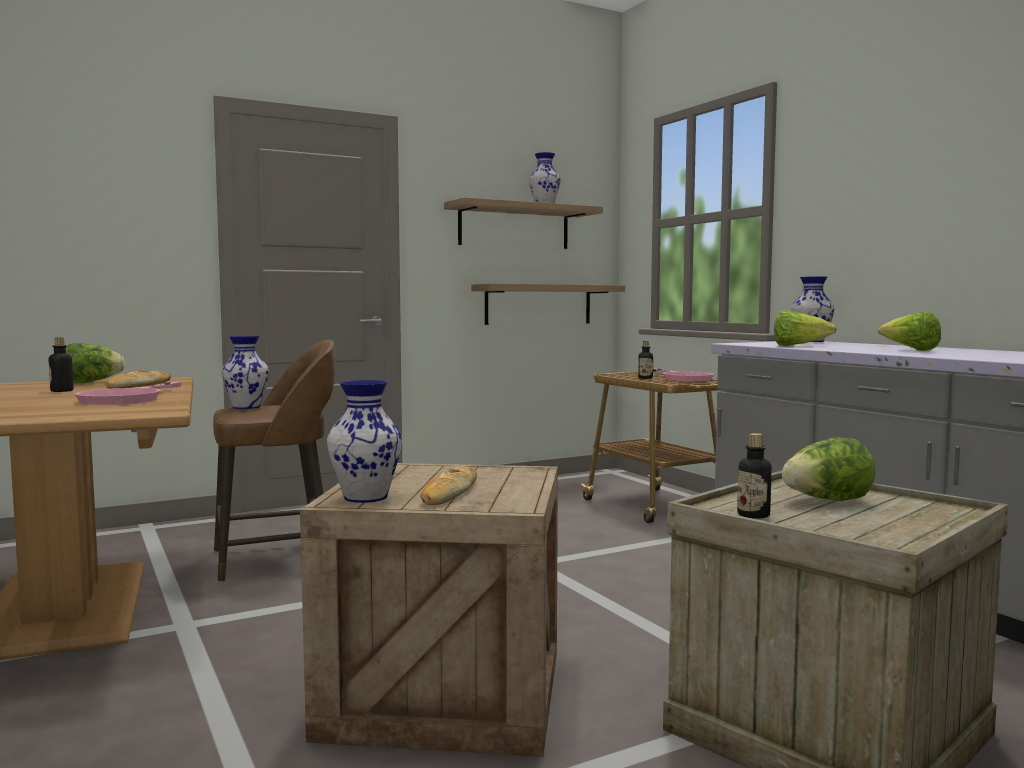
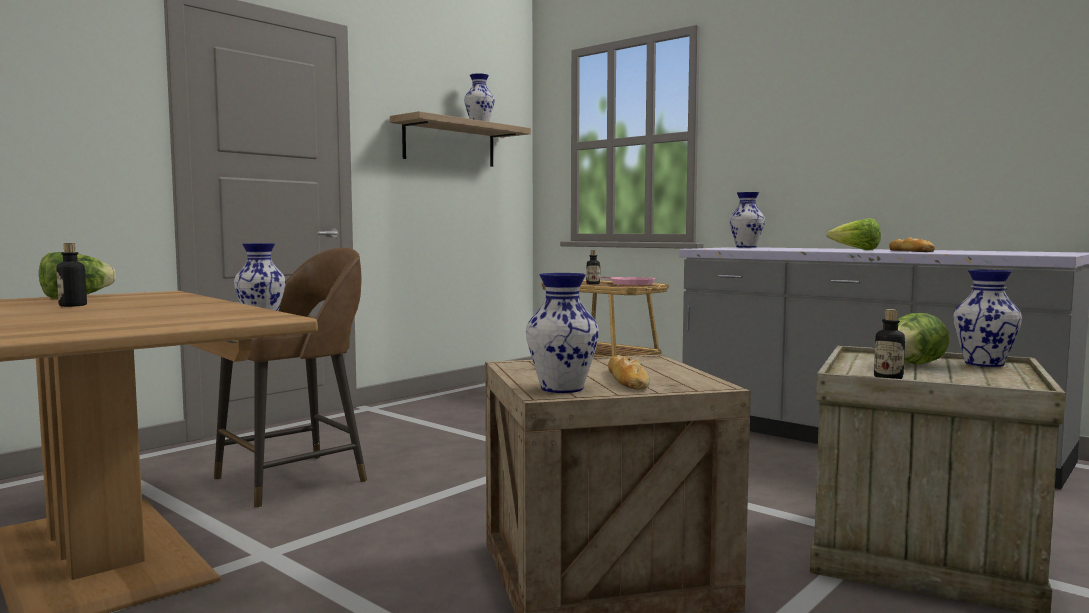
camera: 20 degrees left, 0 degrees up
pink frying pan [75,382,182,405] -> none
bread [105,370,171,389] -> bread moved to [889,237,935,252]
shelf [471,284,625,325] -> none
lettuce [774,310,837,346] -> none
none -> vase [953,270,1022,367]

